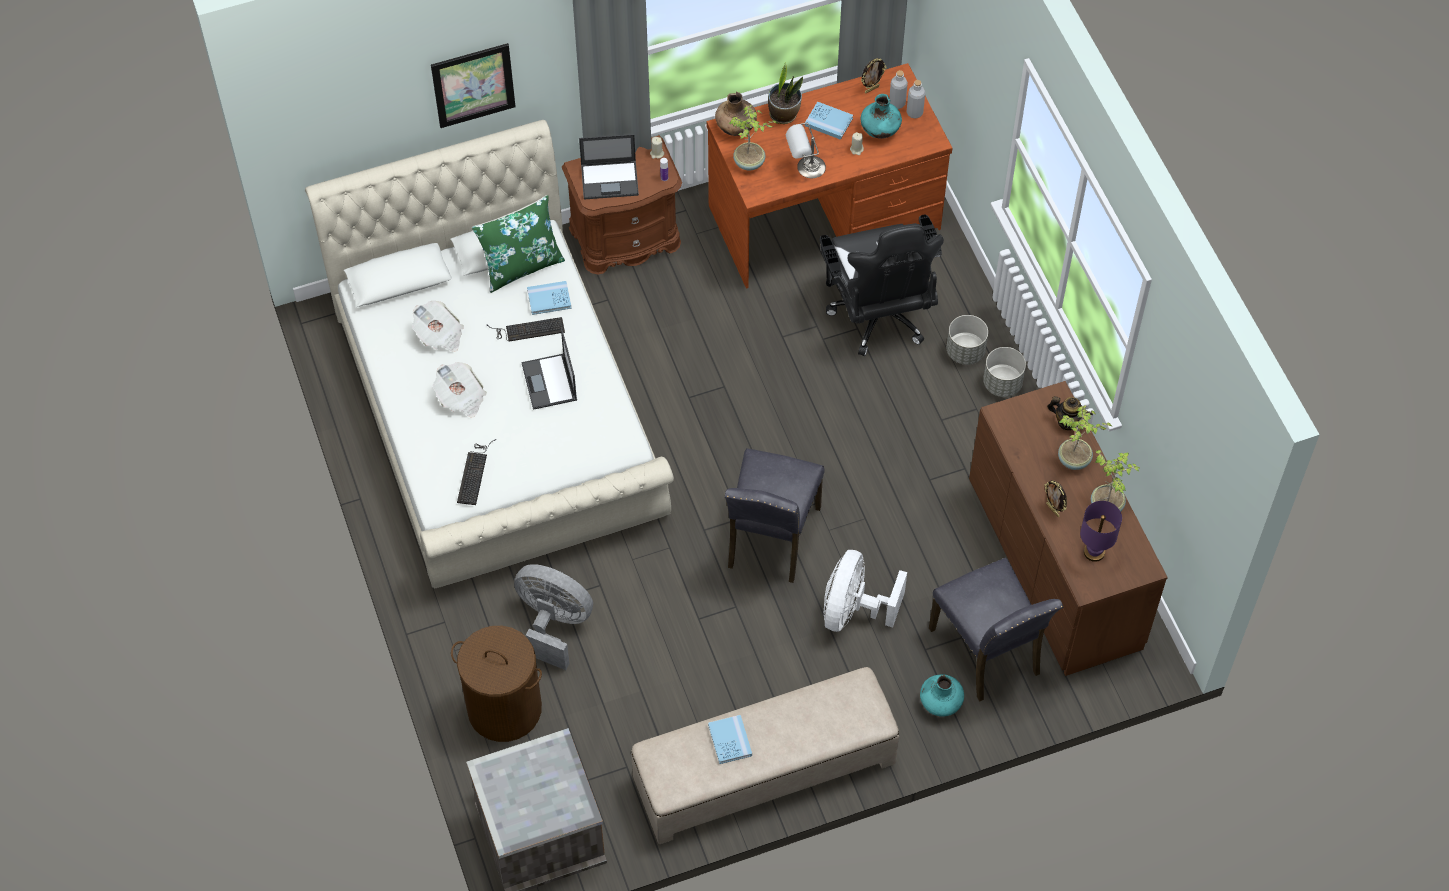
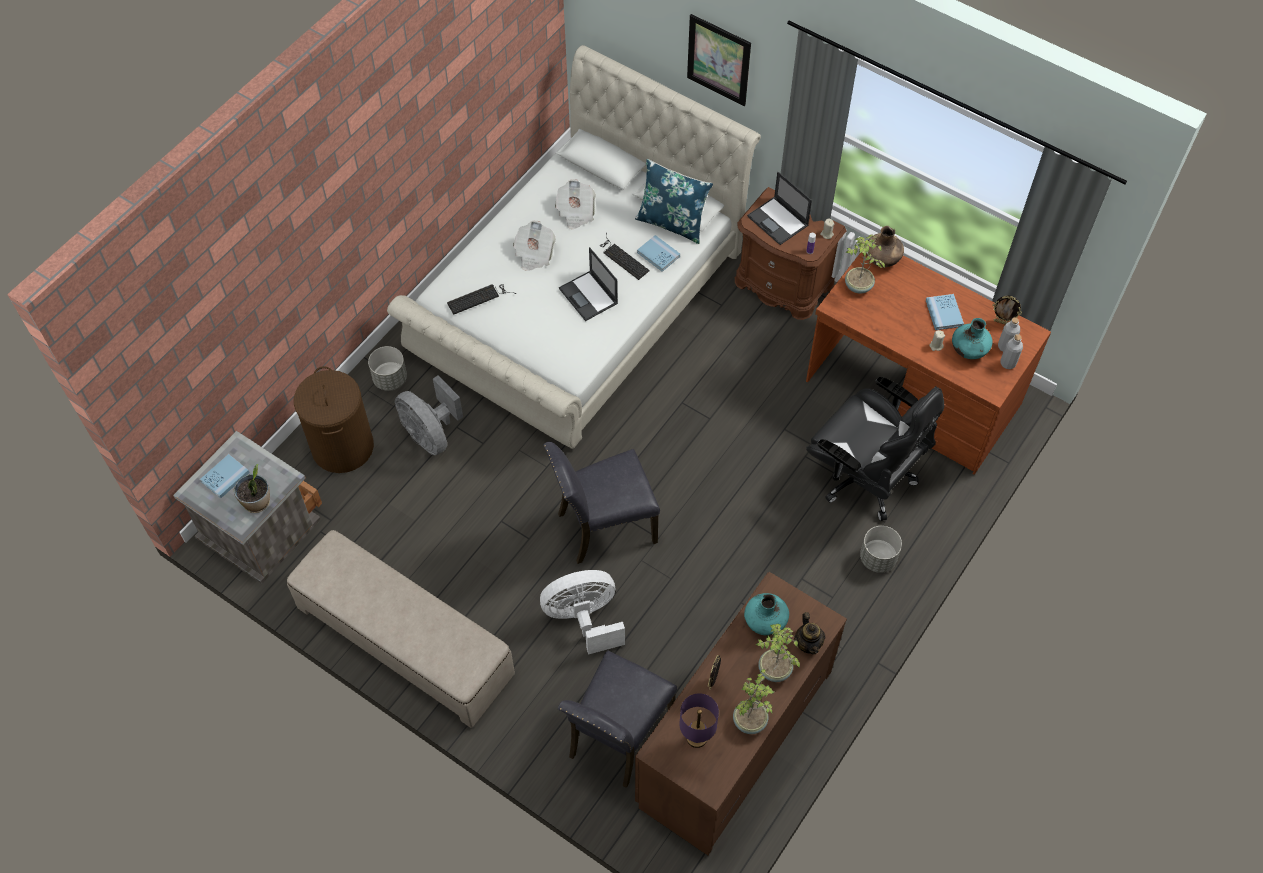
camera: 55 degrees right, 0 degrees up
green pillow [472,195,565,293] -> blue pillow [635,159,713,244]
grey fan [514,564,593,670] -> grey fan turned 150 degrees clockwise [395,375,463,455]
laptop [521,329,577,410] -> laptop turned 75 degrees counterclockwise [559,247,618,321]
blue book [708,715,752,764] -> blue book moved to [200,454,250,498]
potted plant [768,62,803,124] -> potted plant moved to [234,464,270,513]
white table lamp [786,123,826,178] -> none
black office chair [820,215,944,356] -> black office chair turned 90 degrees counterclockwise [806,377,944,521]
turquoise vase [920,674,964,717] -> turquoise vase moved to [744,593,789,635]
grey planter [983,347,1026,397] -> grey planter moved to [368,346,407,391]

